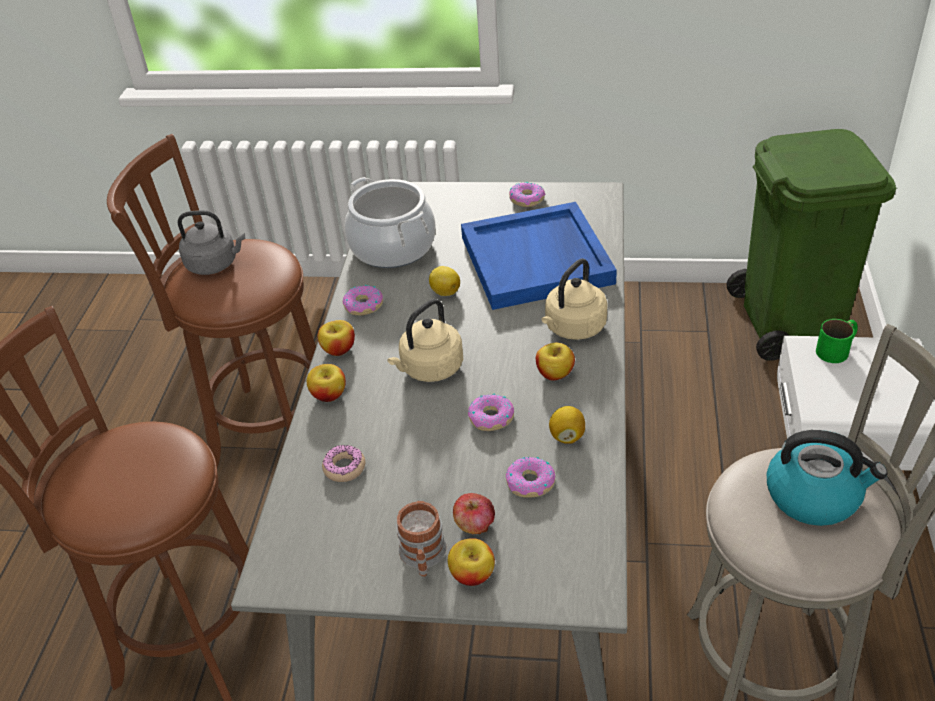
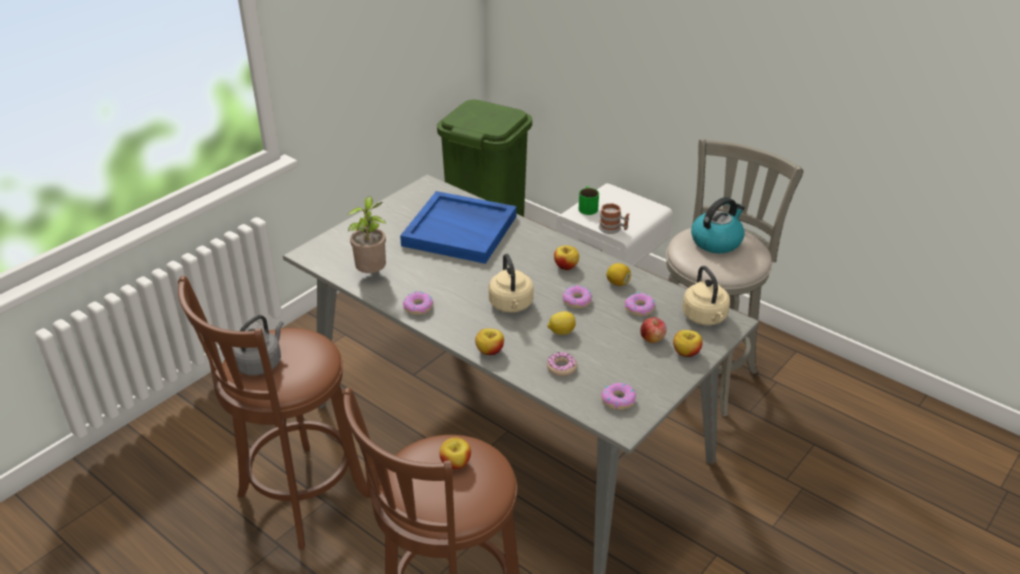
camera: 60 degrees left, 5 degrees down
apple [318,320,355,356] -> apple moved to [439,437,471,469]
cooking pot [344,177,436,268] -> potted plant [347,196,386,273]
mug [396,501,446,577] -> mug moved to [599,203,629,234]
lemon [429,266,460,296] -> lemon moved to [547,311,576,335]
donut [509,182,545,207] -> donut moved to [601,383,636,410]
beige kettle [541,258,608,340] -> beige kettle moved to [683,266,730,325]

